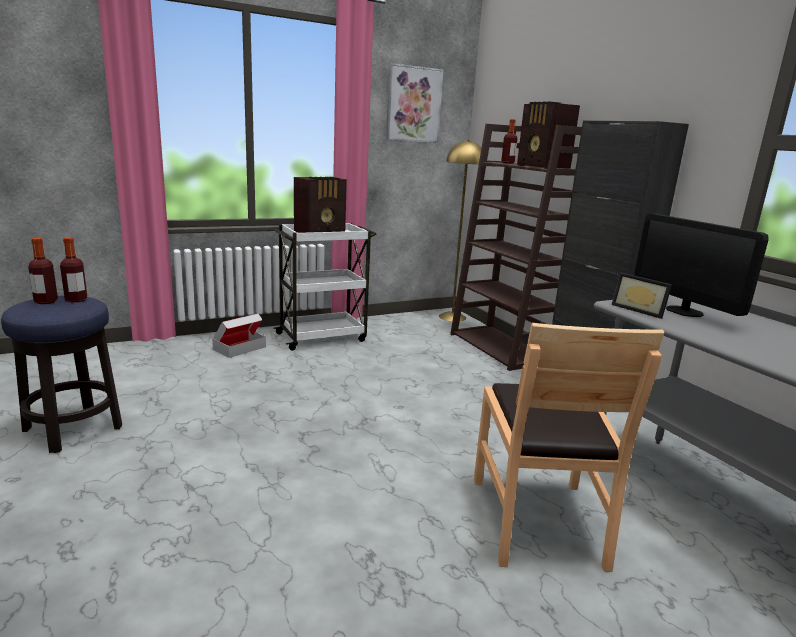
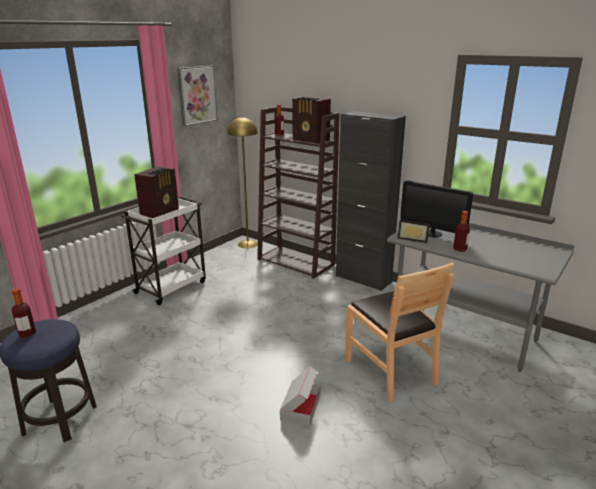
camera: 25 degrees left, 5 degrees up
bottle [60,237,87,302] -> bottle moved to [453,211,470,252]
cardboard box [212,314,266,358] -> cardboard box moved to [280,366,321,426]

